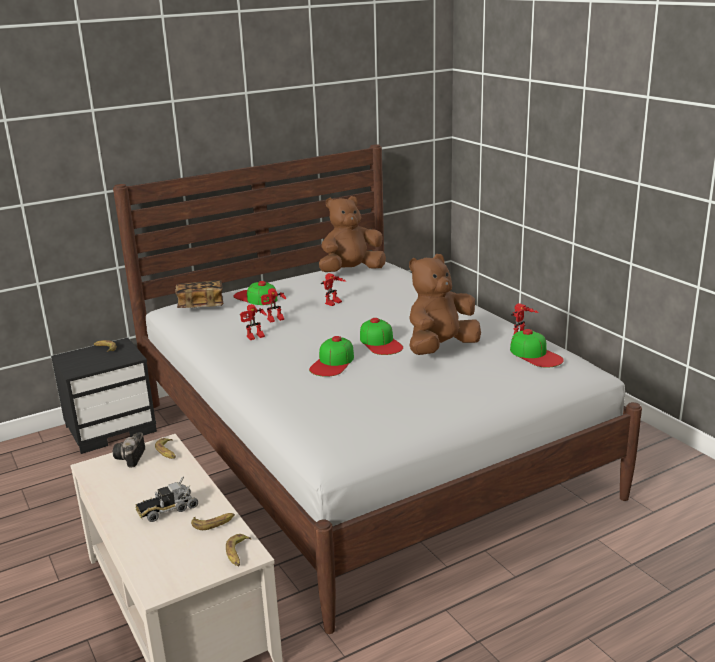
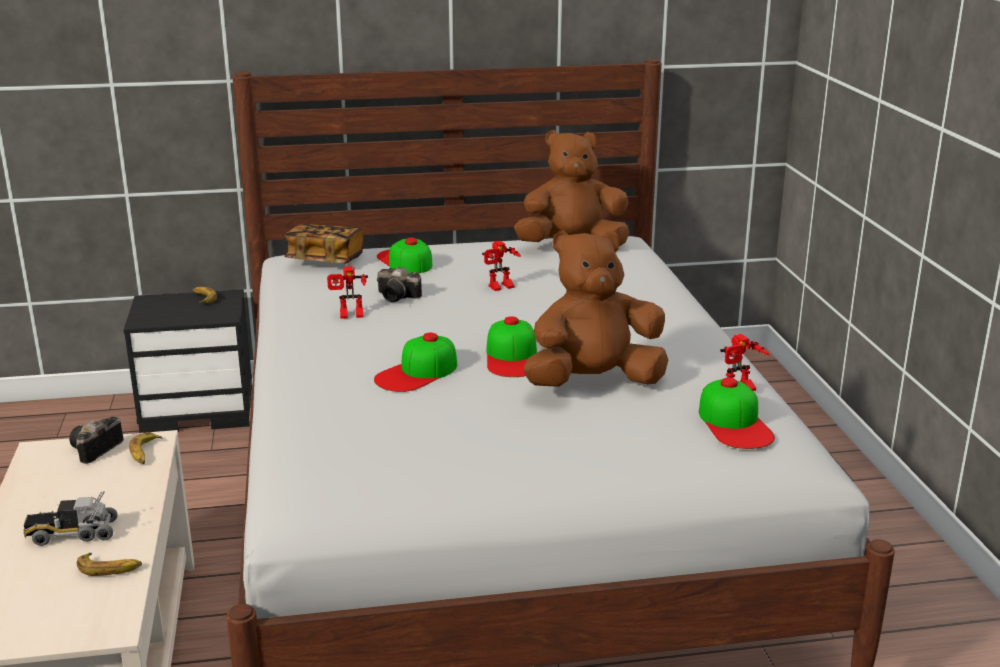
camera: 20 degrees right, 0 degrees up
banana [226,534,251,567] -> none
toy robot [261,288,286,323] -> camera [377,267,422,302]

